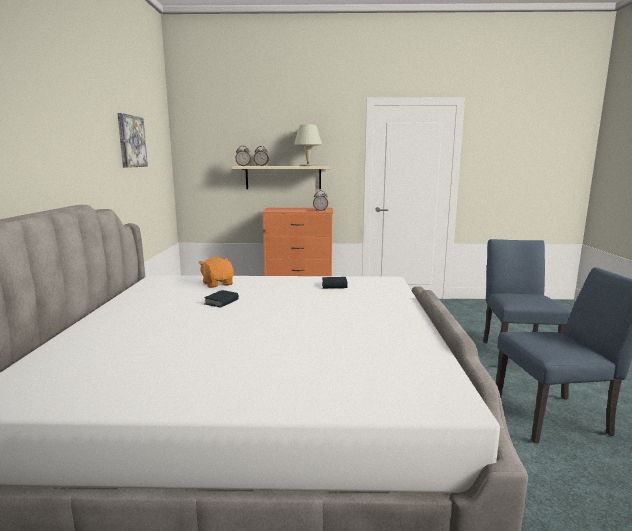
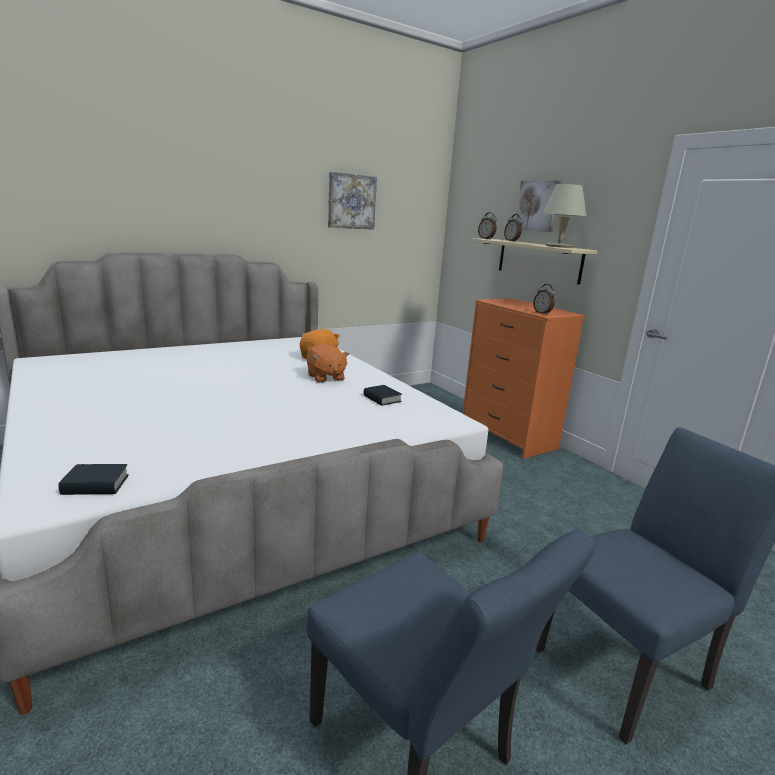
camera: 55 degrees right, 5 degrees up
book [204,290,239,308] -> book moved to [58,464,129,495]
none -> orange plush toy [306,344,349,383]
none -> picture [516,180,561,232]

